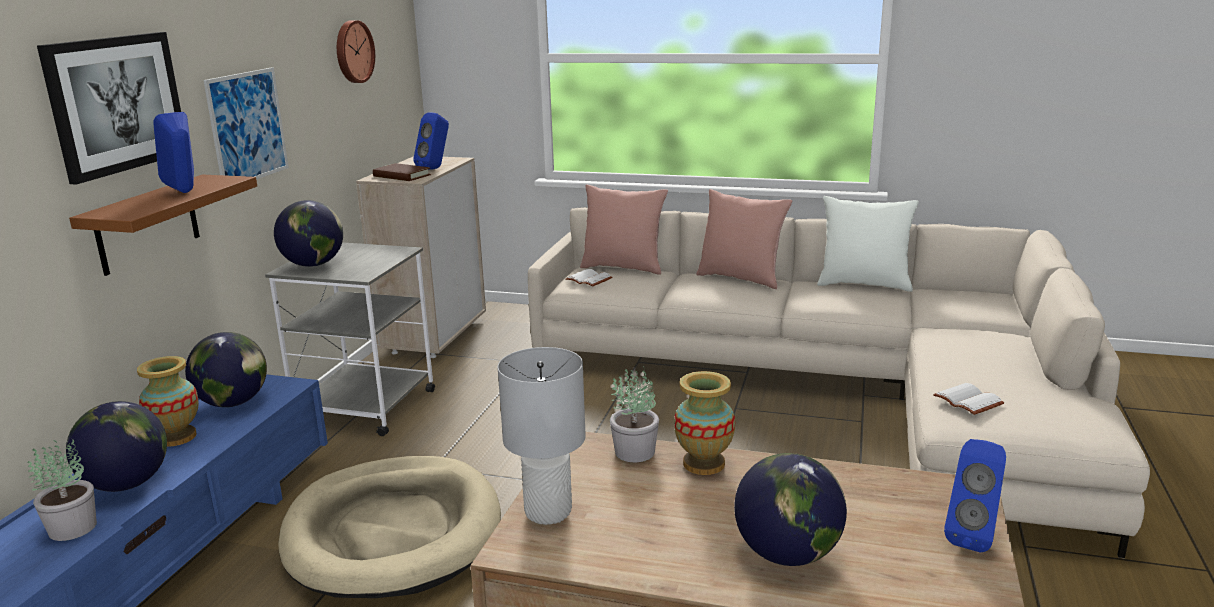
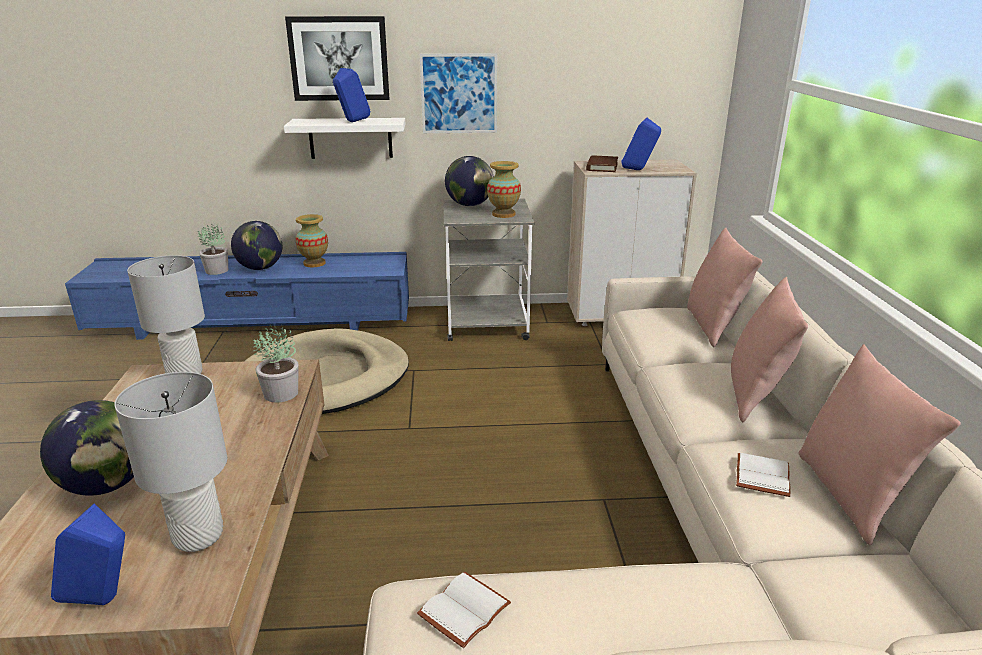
camera: 70 degrees right, 5 degrees up
brown shelf [69,174,257,276] -> white shelf [284,118,405,159]
globe [185,332,267,407] -> none
wall clock [337,20,375,83] -> none
white book [566,269,613,286] -> white book moved to [736,453,791,497]
vase [674,371,736,475] -> vase moved to [487,161,521,218]
white pillow [817,196,919,292] -> pink pillow [798,344,961,545]
none -> grey table lamp [114,372,227,552]

